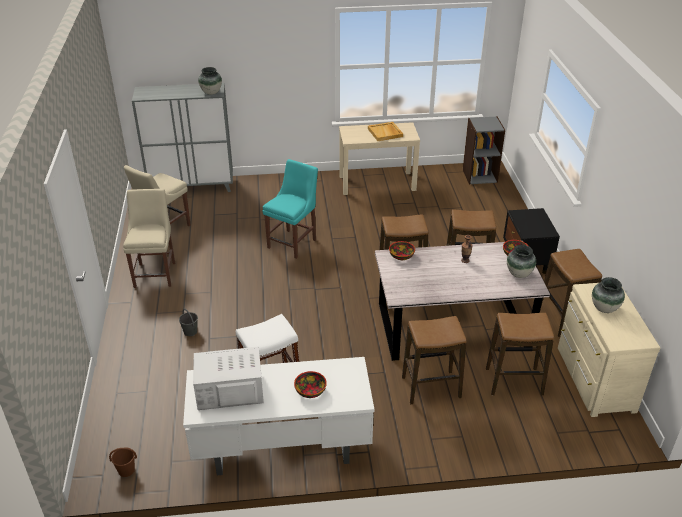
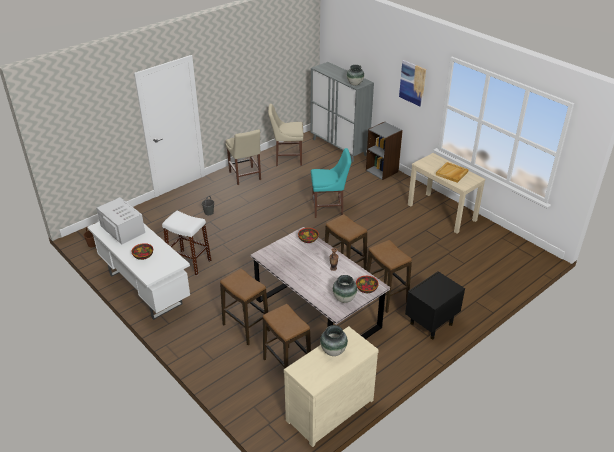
camera: 55 degrees right, 0 degrees up
beige chair [123,189,175,288] -> beige chair turned 105 degrees clockwise [226,129,261,185]
grey bookcase [463,116,505,184] -> grey bookcase moved to [366,122,403,180]
stool [541,249,602,337] -> none
none -> picture [399,60,426,107]

